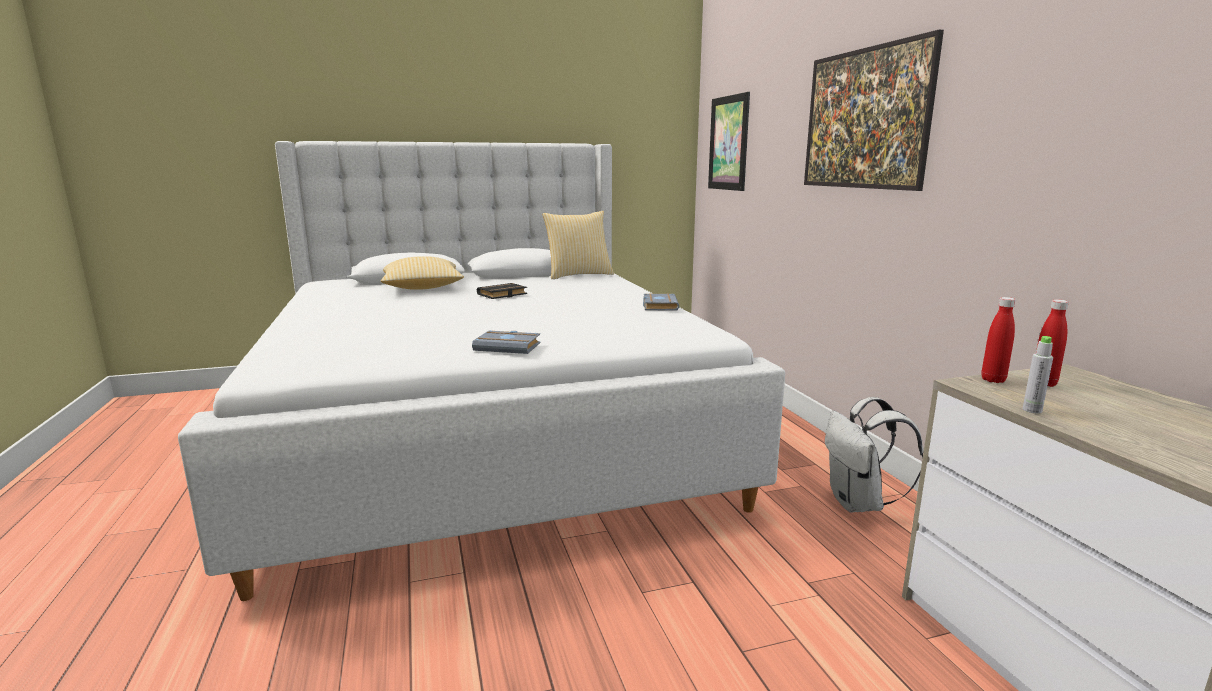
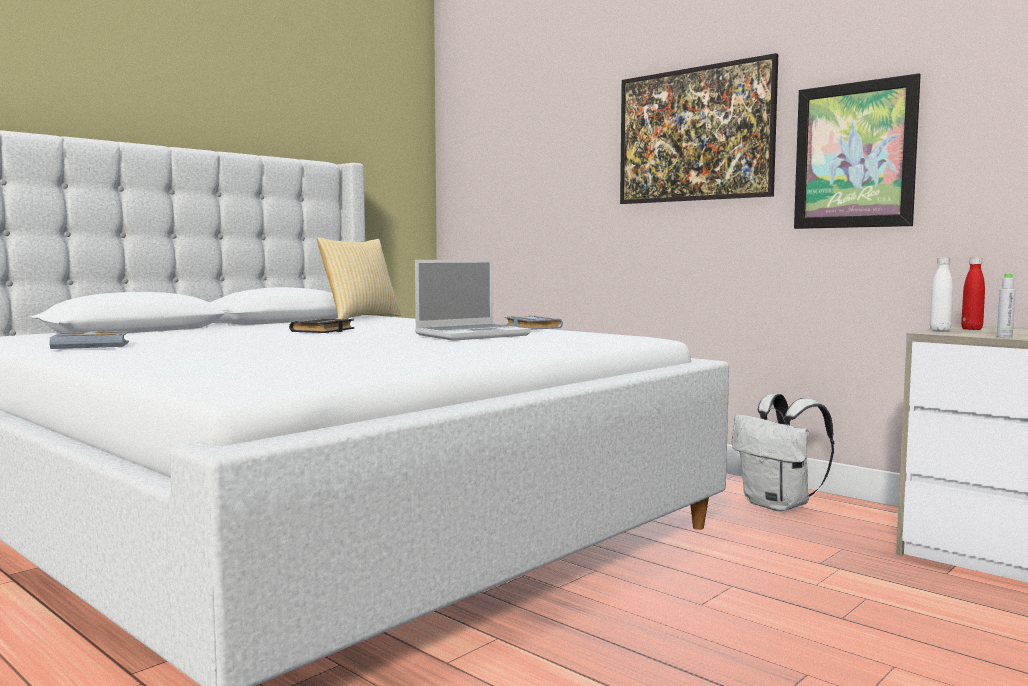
camera: 30 degrees left, 10 degrees down
pillow [381,256,464,290] -> none
grey book [472,330,541,354] -> grey book moved to [49,331,129,349]
picture [708,92,750,191] -> picture moved to [794,73,921,229]
red bottle [981,297,1016,383] -> white bottle [930,257,953,331]
none -> laptop [415,260,531,341]

